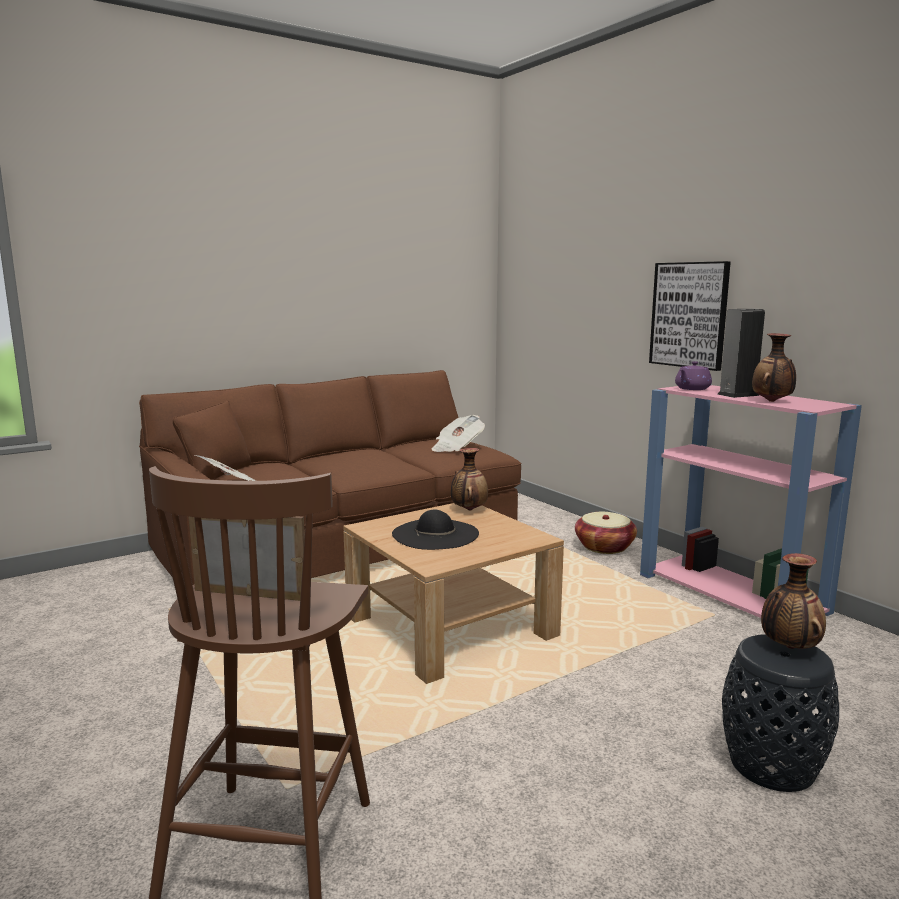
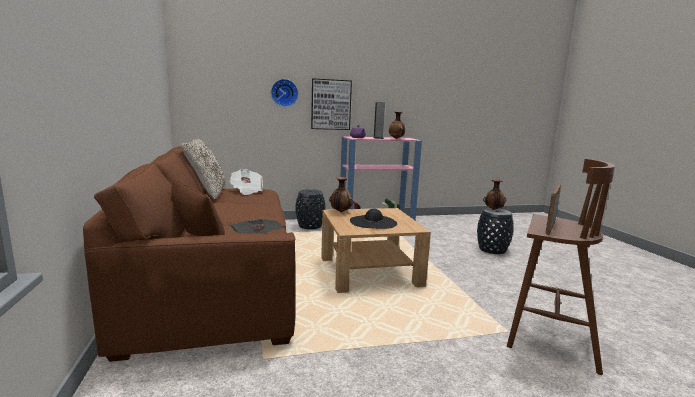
camera: 70 degrees left, 0 degrees up
basket [575,512,637,554] -> black stool [296,189,325,229]
none -> beige pillow [181,139,226,199]
none -> wall clock [271,79,298,107]

